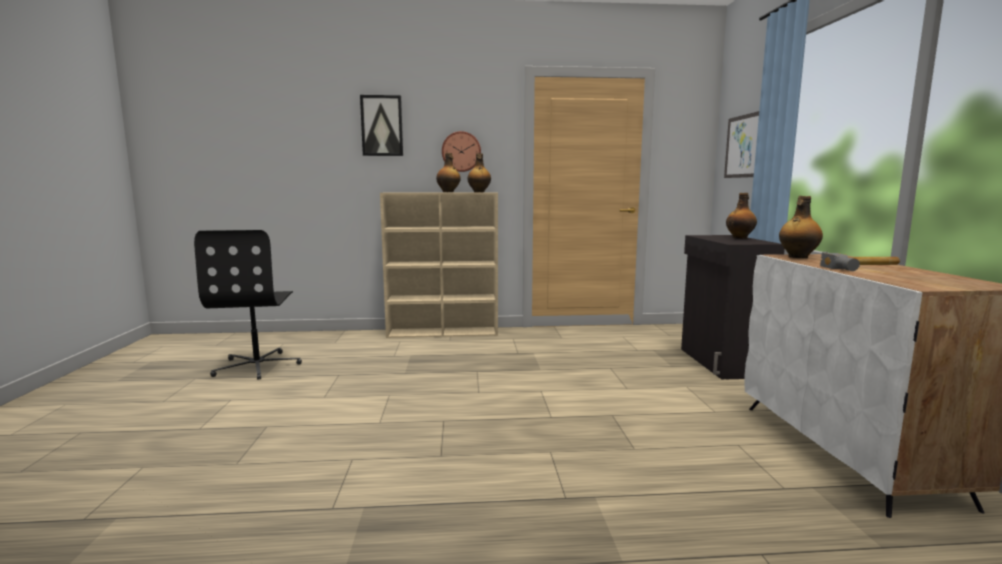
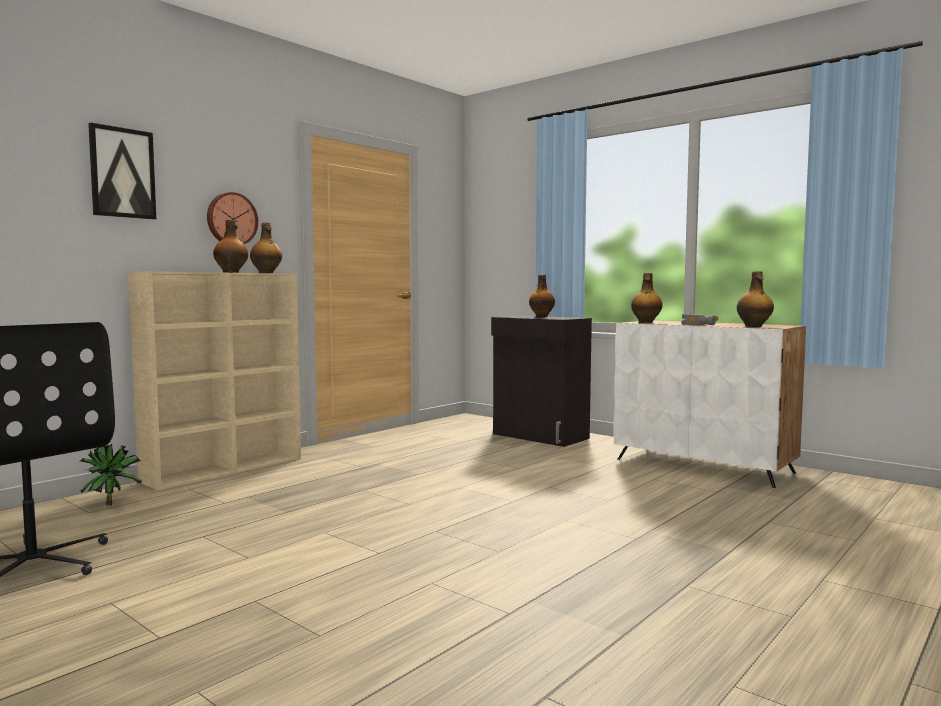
camera: 45 degrees left, 5 degrees down
picture [724,111,759,178] -> none
none -> potted plant [80,444,142,506]
none -> bottle [737,271,774,327]

